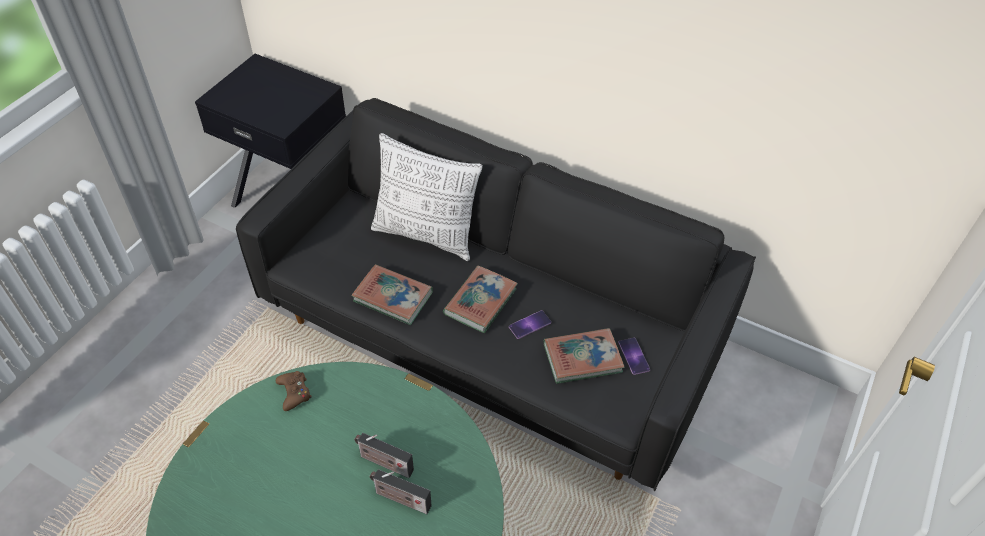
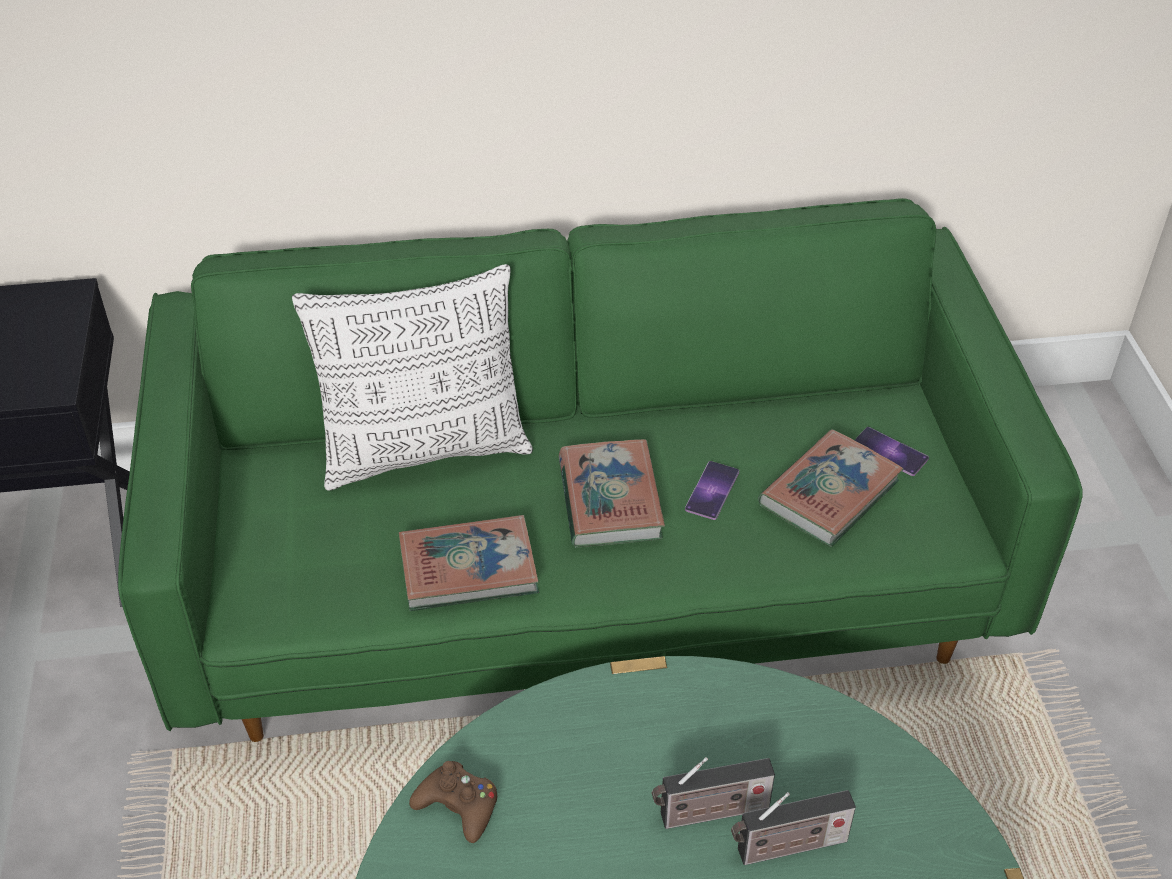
camera: 35 degrees left, 5 degrees down
black sofa [236,98,756,491] -> green sofa [118,198,1083,742]

